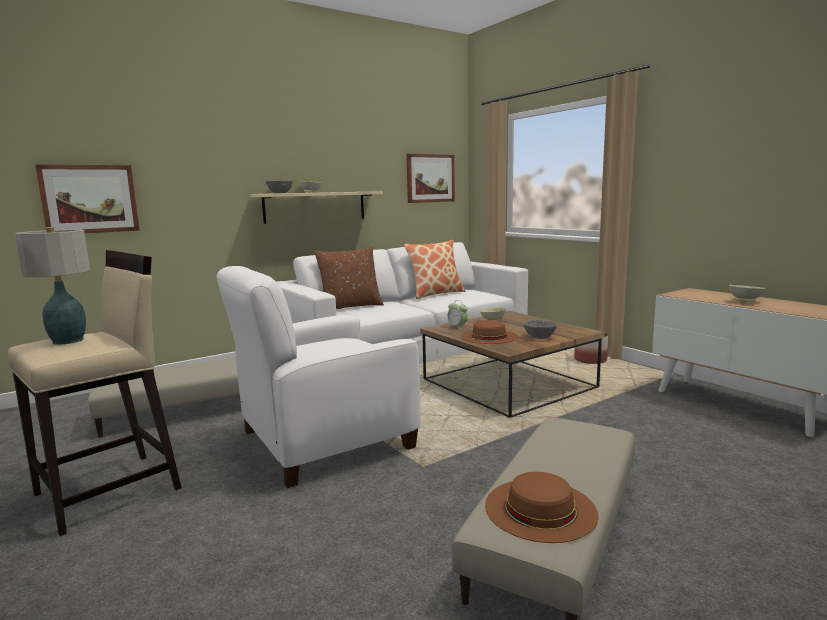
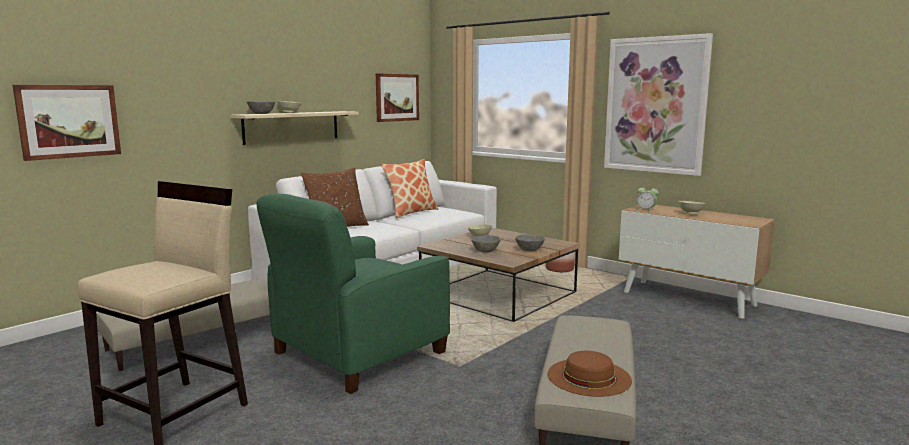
camera: 15 degrees left, 0 degrees up
table lamp [15,227,90,345] -> none
white armchair [217,266,421,488] -> green armchair [256,194,450,394]
alarm clock [447,300,468,330] -> alarm clock moved to [636,185,659,212]
brown hat [461,320,518,344] -> grey bowl [471,235,501,253]
none -> picture [604,33,713,176]

